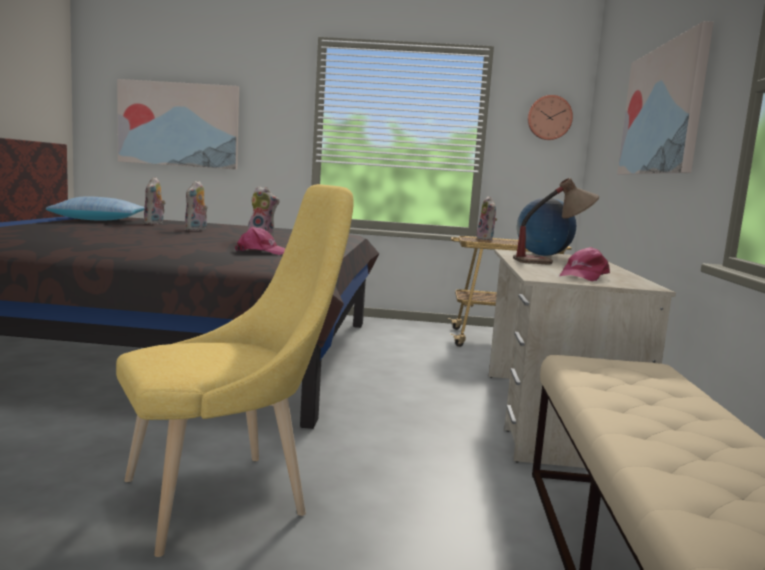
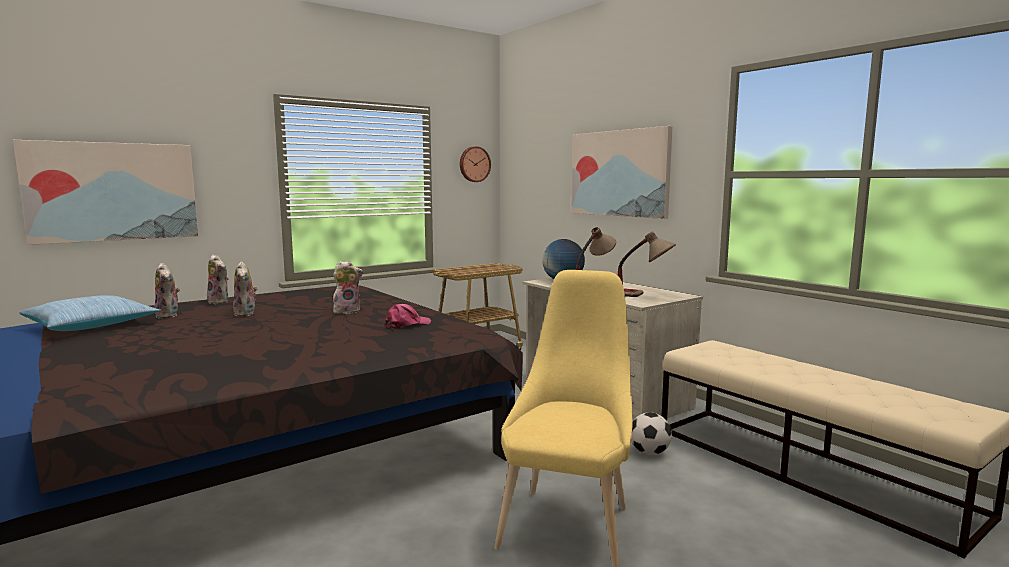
camera: 40 degrees left, 0 degrees up
plush toy [476,196,497,240] -> plush toy moved to [207,255,229,304]
pink cap [560,247,610,281] -> table lamp [618,231,676,297]
none -> football [631,412,672,455]

